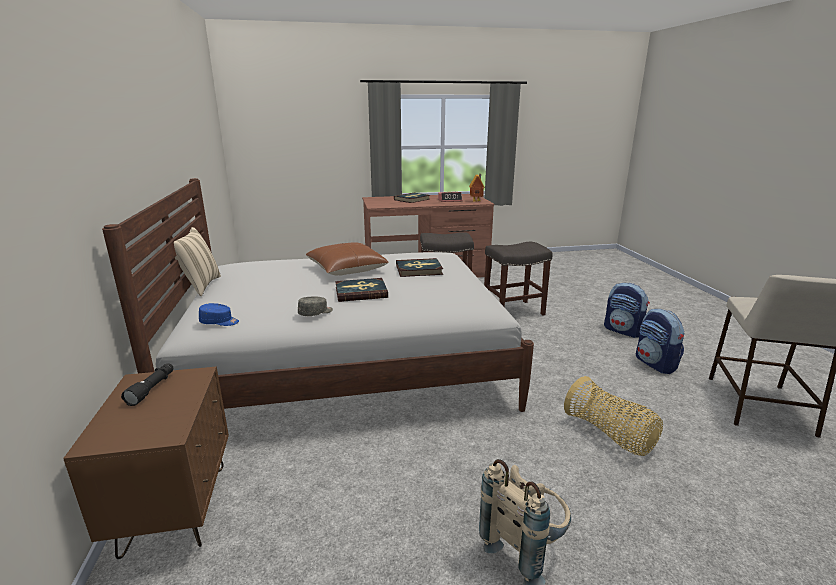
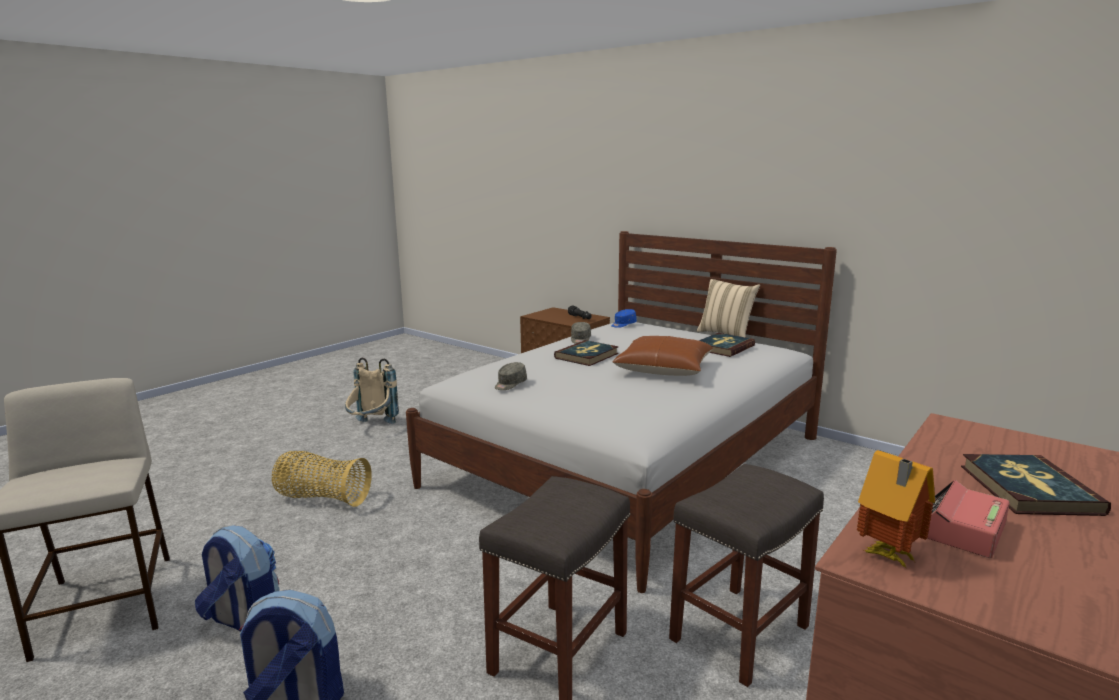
camera: 140 degrees right, 5 degrees down
book [396,258,443,277] -> book moved to [699,333,755,357]
none -> grey cap [495,362,527,390]

